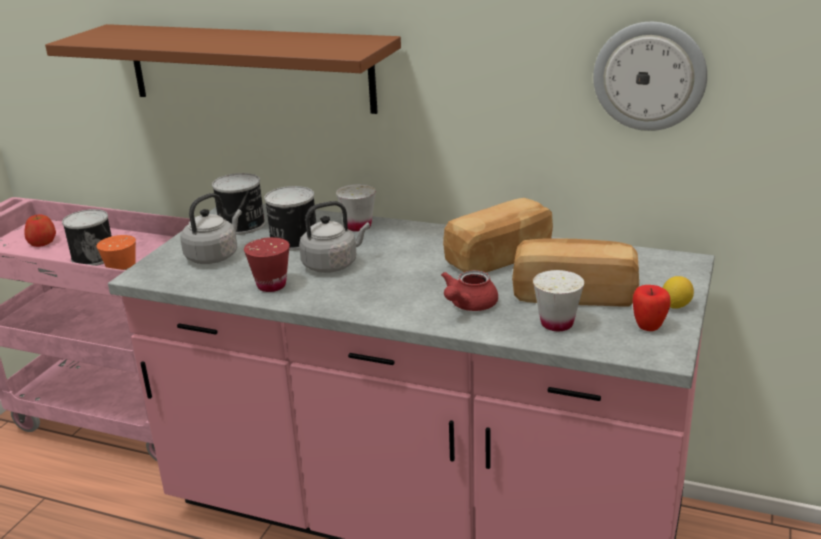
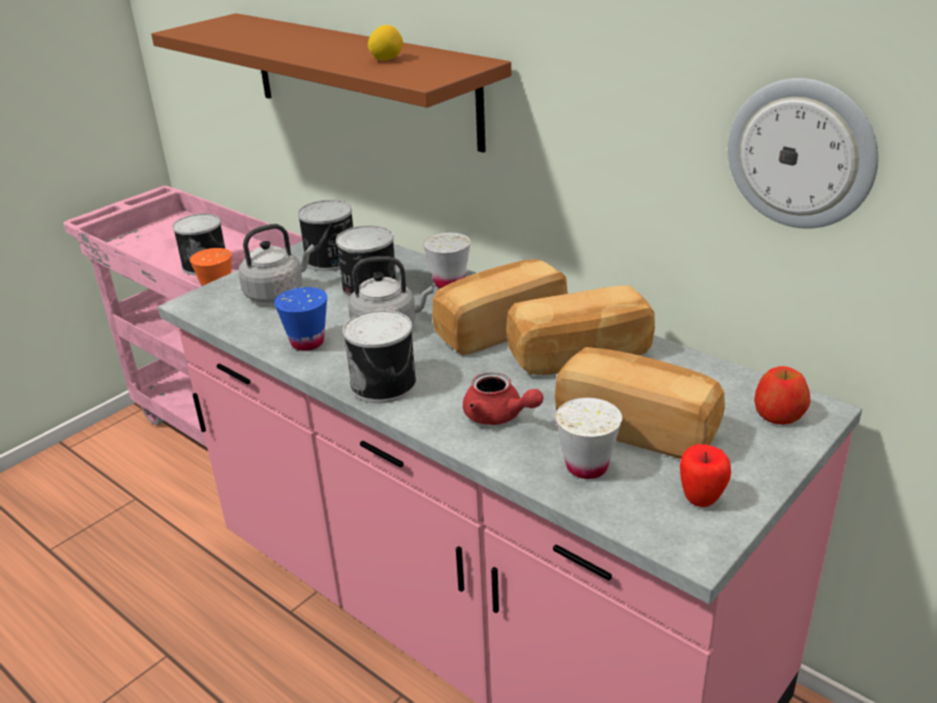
camera: 20 degrees right, 5 degrees up
apple [24,214,56,247] -> apple moved to [754,366,810,425]
red cup [244,237,290,292] -> blue cup [274,287,327,351]
red teapot [441,270,498,311] -> red teapot turned 105 degrees counterclockwise [463,372,544,425]
lemon [663,276,694,308] -> lemon moved to [368,25,403,61]
none -> can [343,310,417,403]
none -> bread [432,260,568,356]

